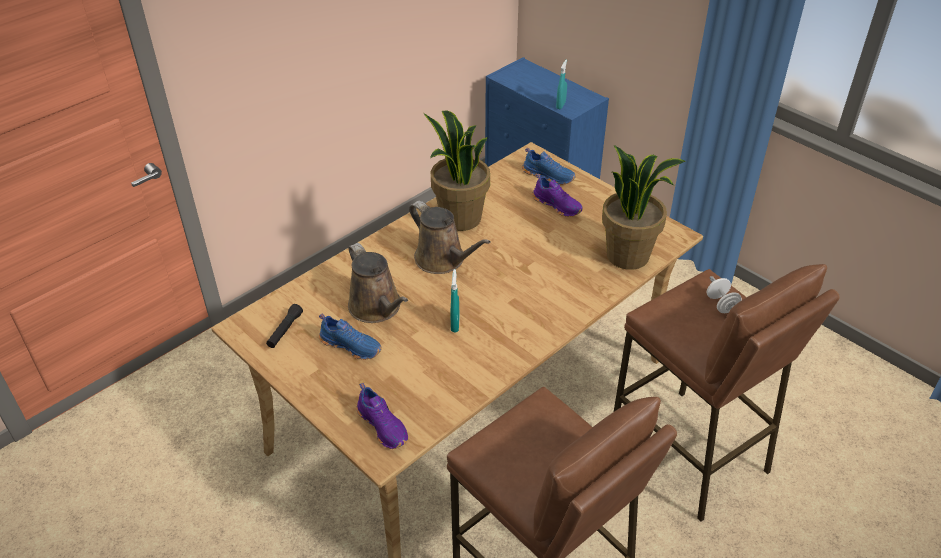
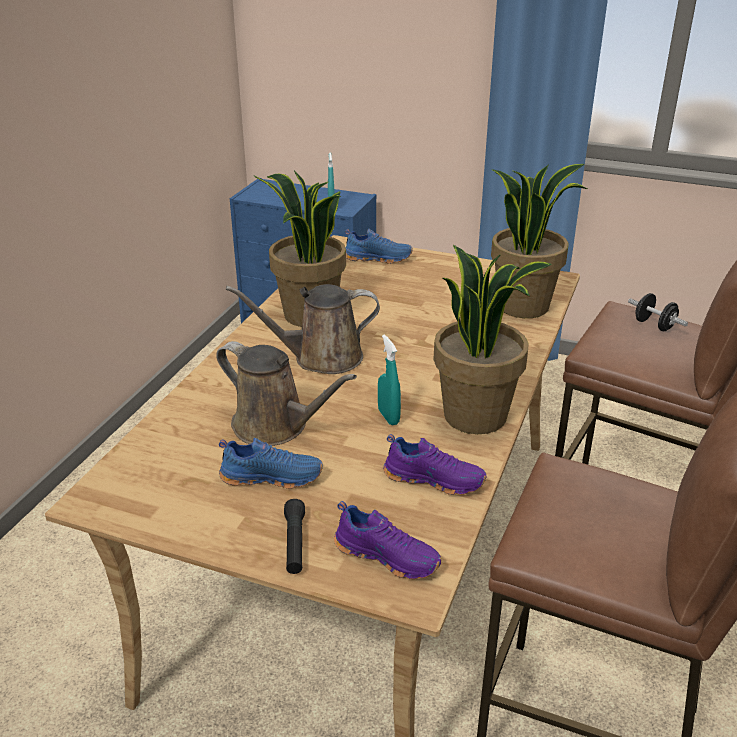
camera: 25 degrees left, 10 degrees down
black flashlight [266,304,303,348] -> black flashlight moved to [284,499,305,574]
brown watering can [409,201,491,274] -> brown watering can turned 150 degrees clockwise [226,284,380,374]
purple shoe [532,174,583,217] -> purple shoe moved to [383,434,486,495]
white dumbbell [707,276,742,313] -> black dumbbell [628,293,688,331]
none -> potted plant [433,245,552,434]

